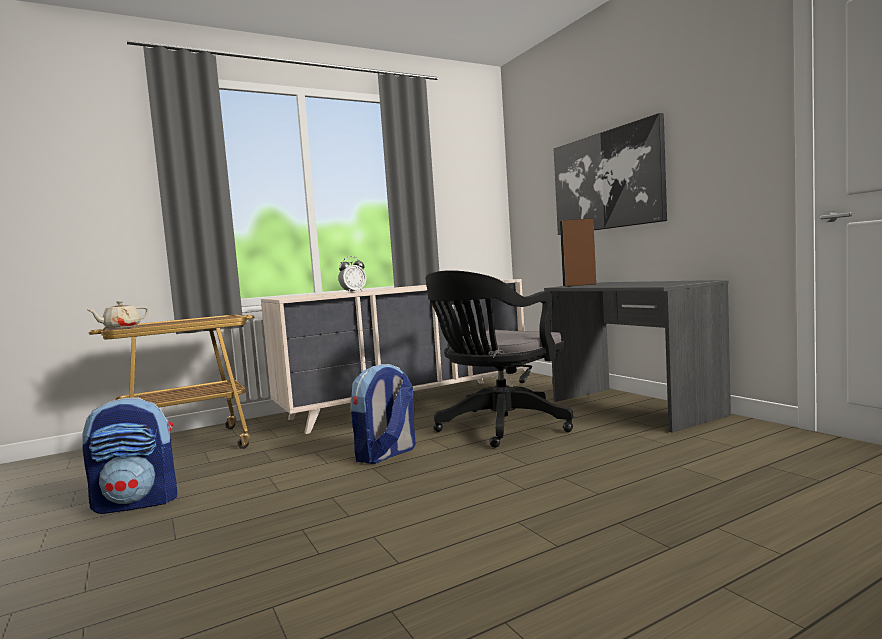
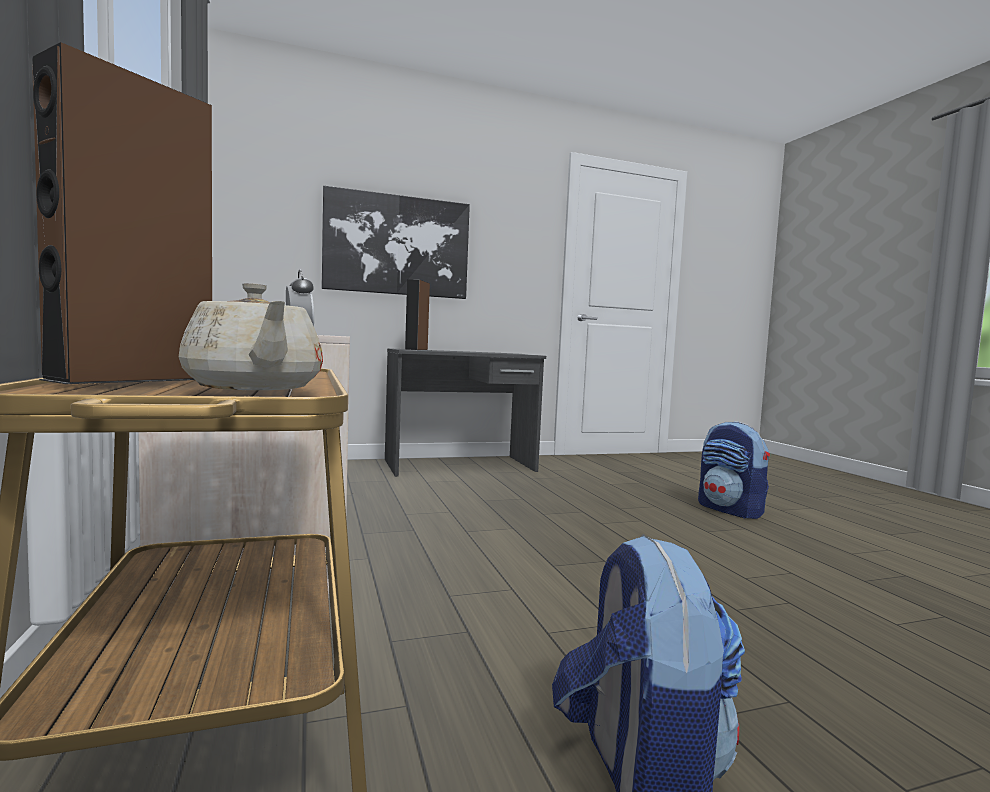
camera: 80 degrees left, 0 degrees up
backpack [351,364,416,464] -> backpack moved to [698,422,770,519]
black office chair [425,270,573,448] -> none
none -> brown speaker [32,42,212,384]

